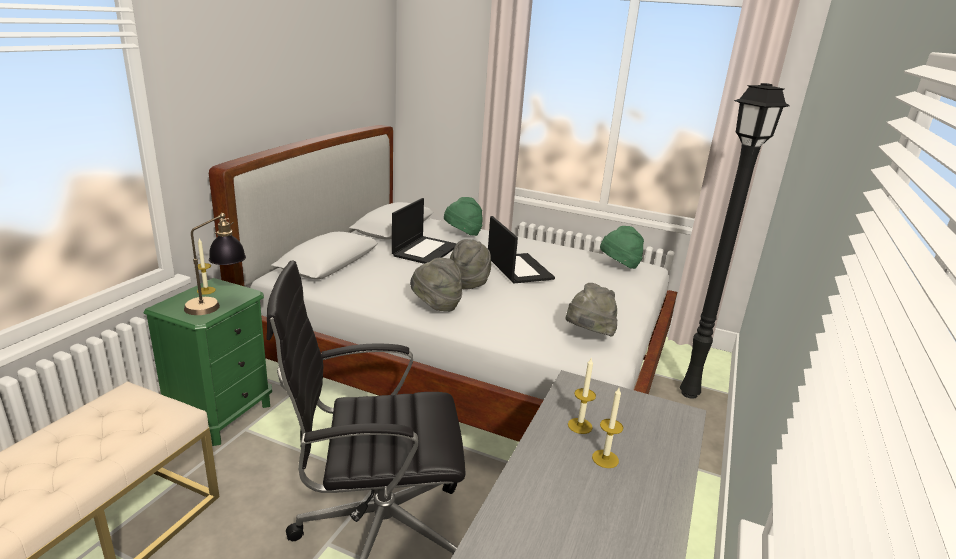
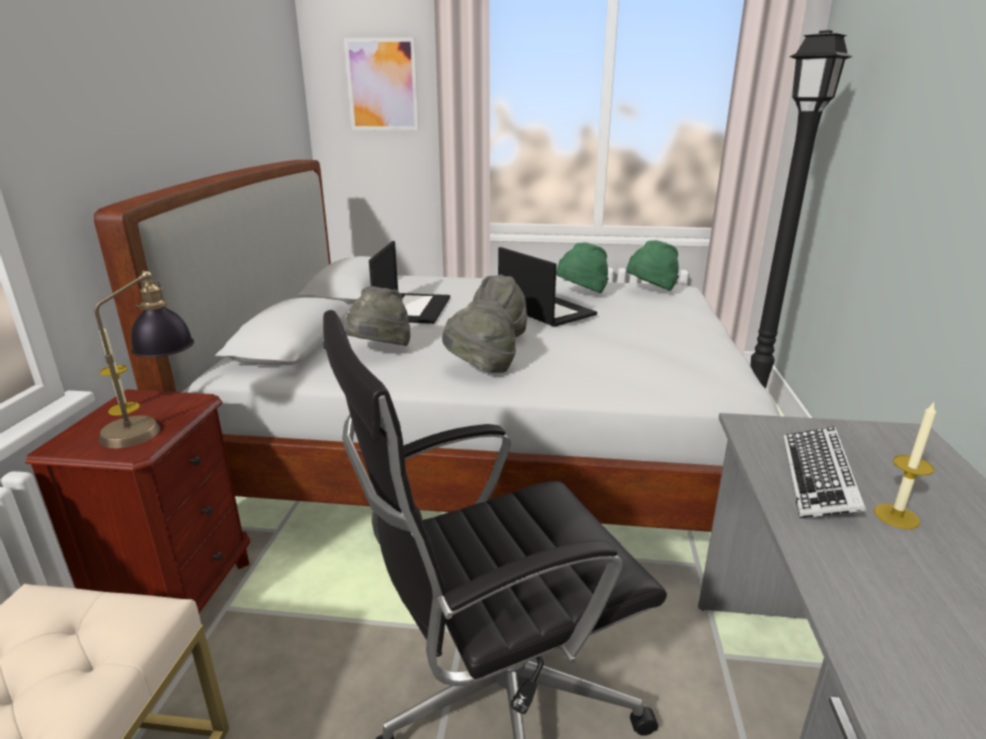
camera: 15 degrees left, 0 degrees up
green nightstand [144,278,272,446] -> brown nightstand [25,389,250,613]
green hat [444,197,482,236] -> green hat moved to [556,242,609,293]
grey hat [566,283,617,337] -> grey hat moved to [345,286,411,346]
candle [568,357,596,434] -> keyboard [783,427,866,518]
none -> picture [344,37,419,131]

